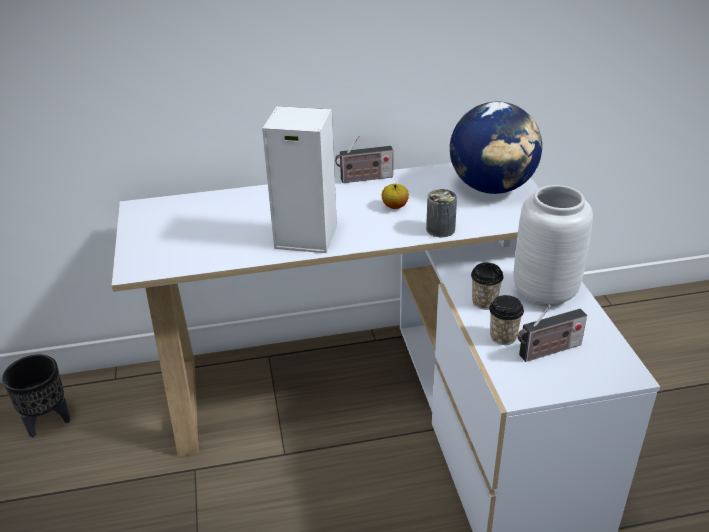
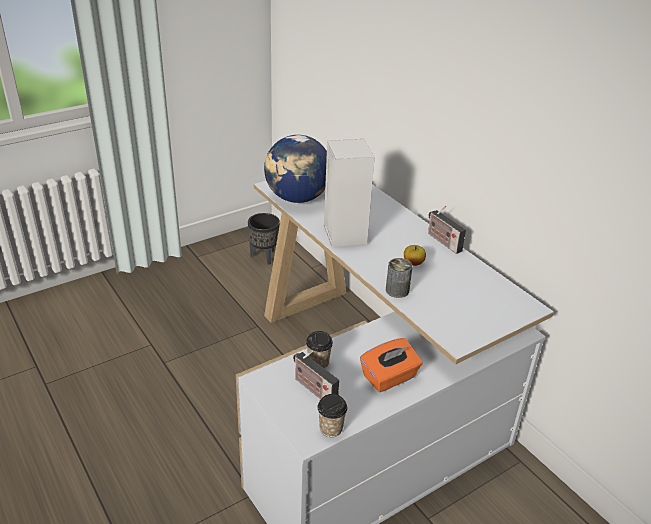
camera: 65 degrees right, 0 degrees up
globe [450,102,542,194] -> globe moved to [264,135,327,203]
cup [471,263,504,310] -> cup moved to [317,394,347,437]
grey vase [513,185,593,306] -> orange tissue box [360,338,423,392]

